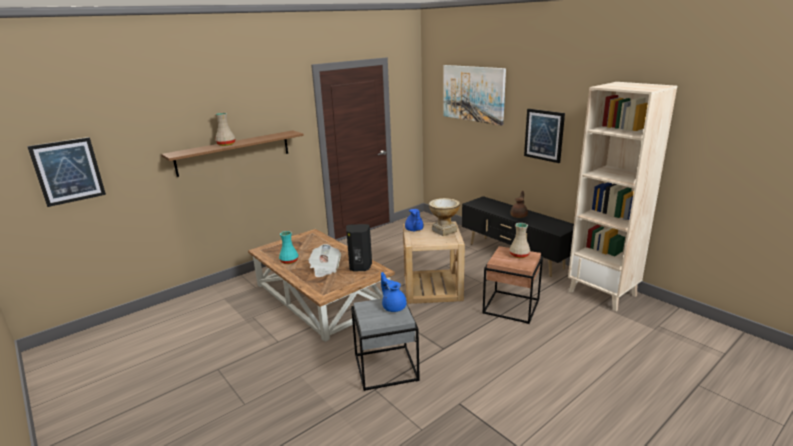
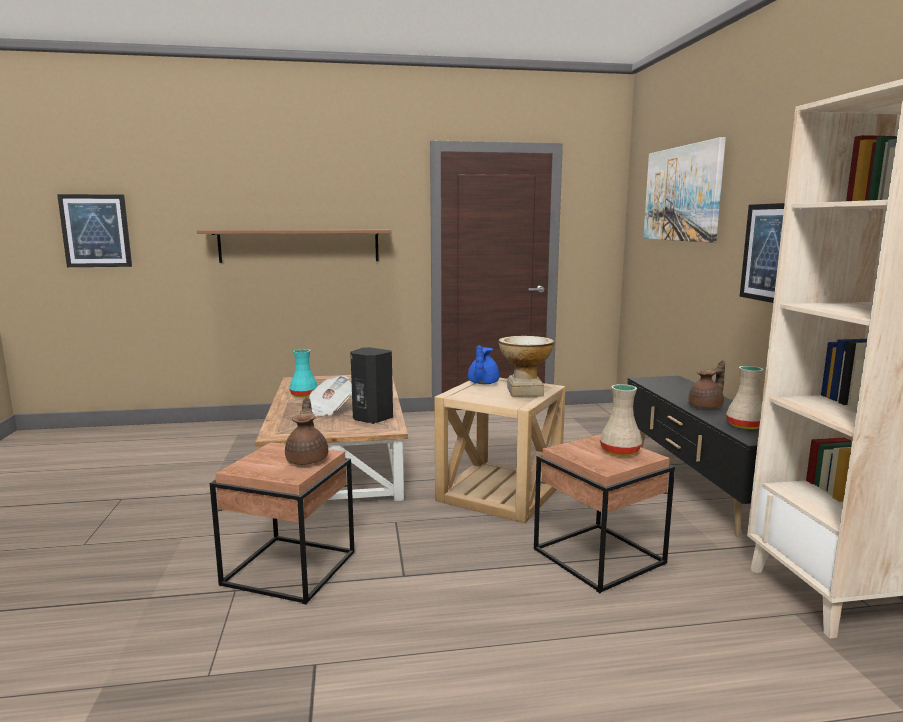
camera: 30 degrees right, 10 degrees down
beige vase [215,113,236,146] -> beige vase moved to [726,366,763,429]
grey side table [351,298,420,391] -> brown side table [210,442,354,605]
blue teapot [381,272,407,312] -> brown teapot [285,397,328,465]

